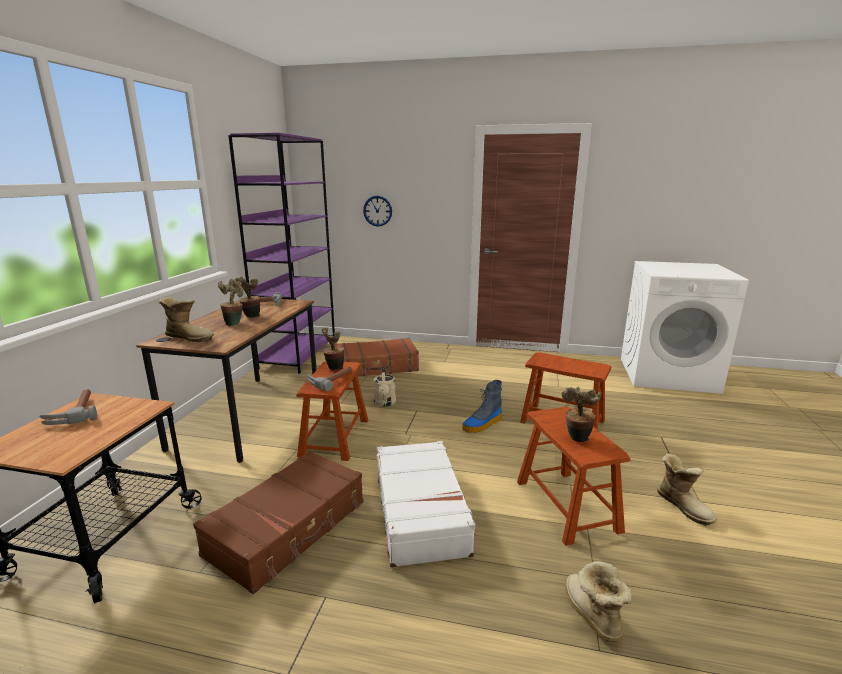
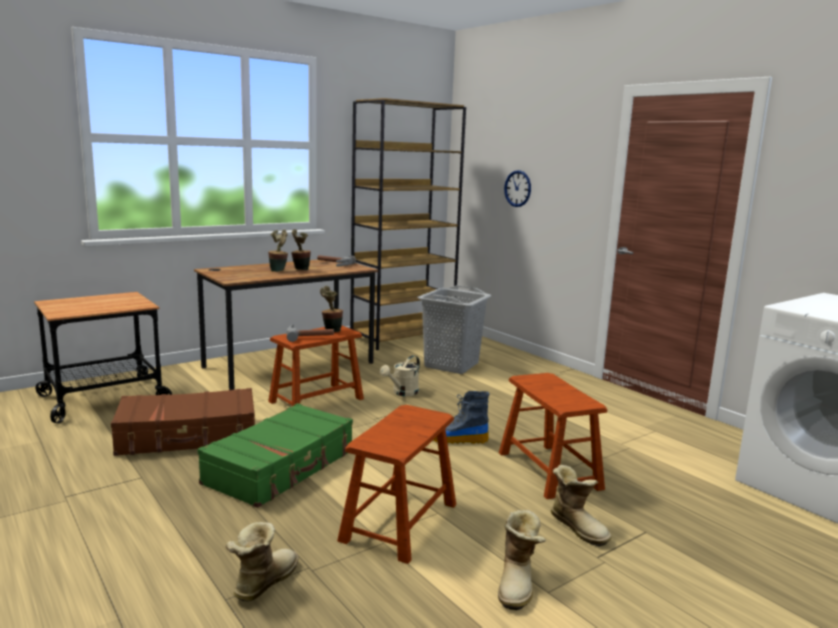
camera: 40 degrees right, 5 degrees down
hammer [40,389,97,425] -> none
boot [158,297,214,342] -> boot moved to [551,465,612,546]
purple bookcase [228,133,335,374] -> brown bookcase [350,98,466,350]
brown suitcase [334,338,419,376] -> grey laundry basket [417,285,492,374]
white suitcase [377,441,477,568] -> green suitcase [198,403,353,508]
potted plant [561,387,601,442] -> none

